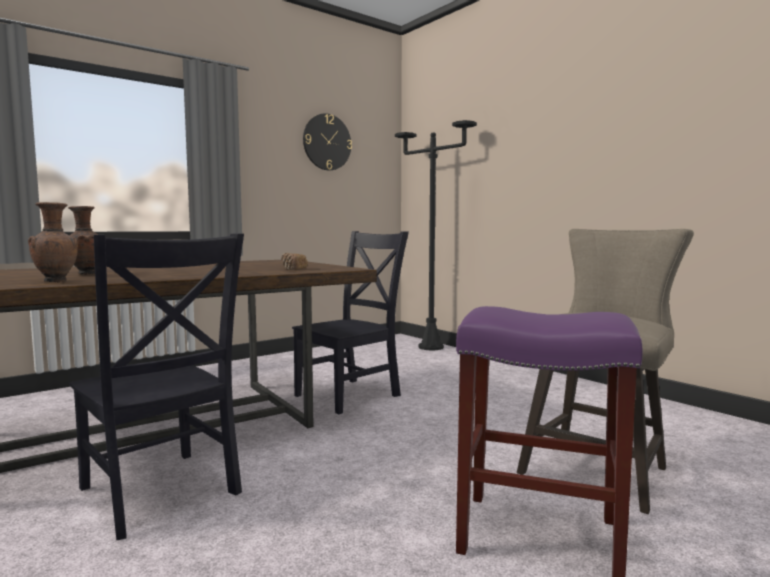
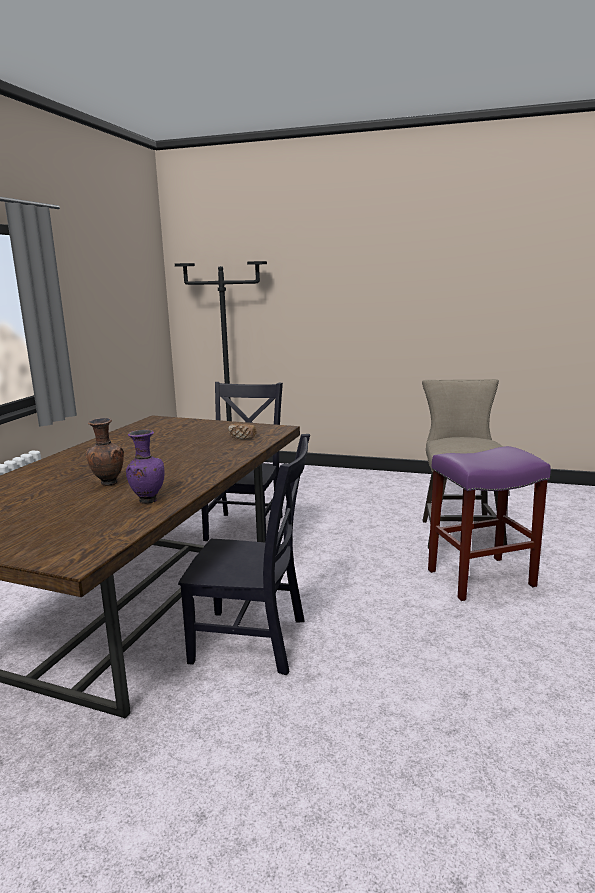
camera: 35 degrees left, 10 degrees up
brown vase [28,202,78,282] -> purple vase [126,430,165,504]
wall clock [303,113,352,170] -> none

